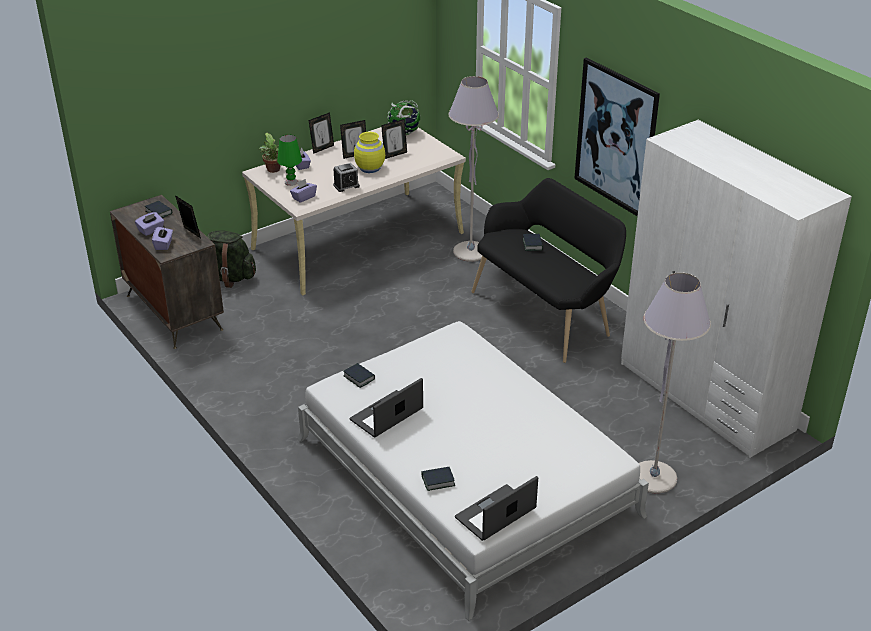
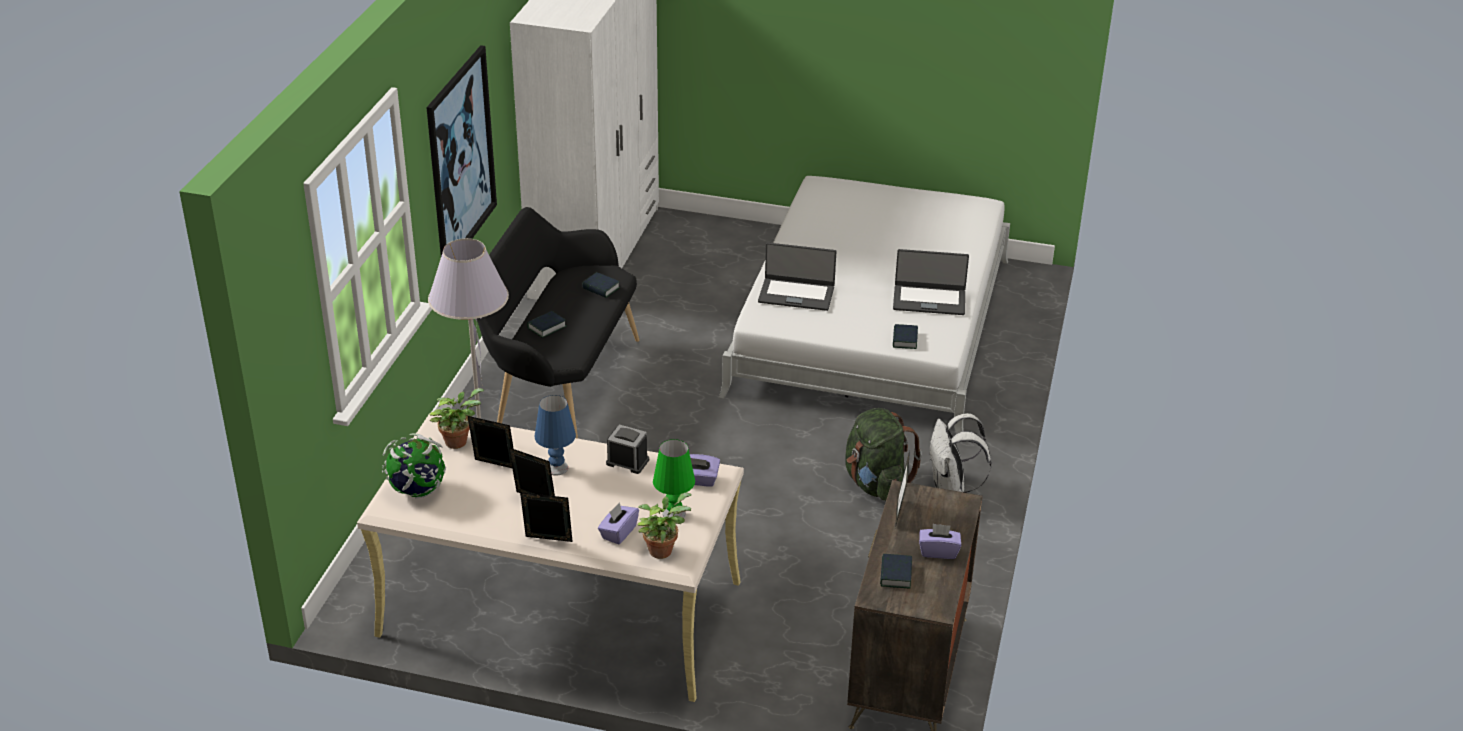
camera: 130 degrees left, 0 degrees up
purple tissue box [152,225,173,250] -> none
green backpack [207,230,256,288] -> green backpack moved to [845,408,922,501]
yellow vase [354,132,385,173] -> blue table lamp [535,395,576,476]
book [422,467,455,491] -> book moved to [582,272,620,298]
laptop [455,476,538,541] -> laptop moved to [758,242,836,311]
grey floor lamp [639,272,711,494] -> none
none -> potted plant [430,388,485,449]
none -> white backpack [929,413,992,493]

